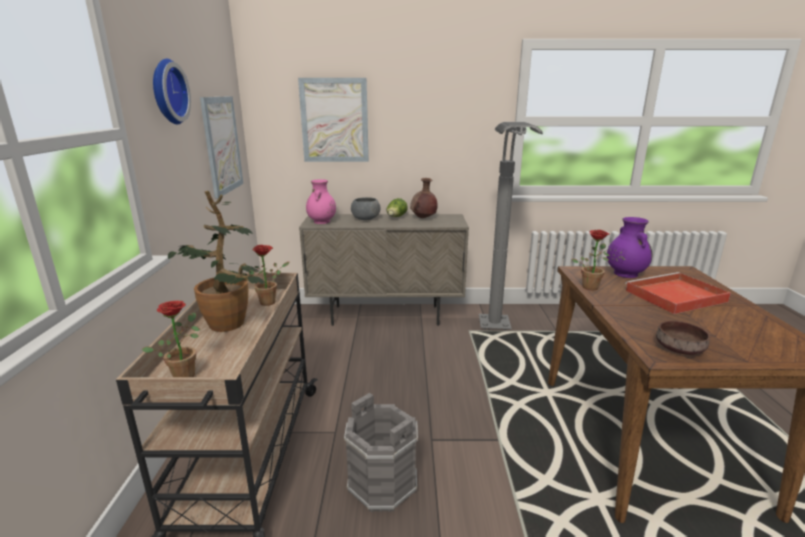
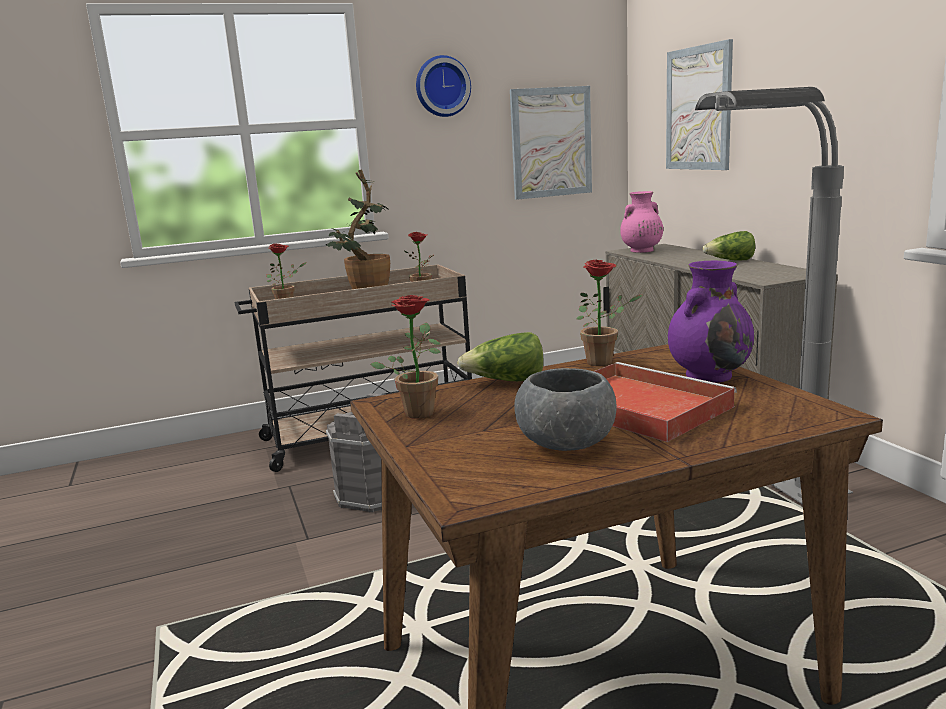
camera: 70 degrees right, 5 degrees down
grey bowl [351,197,380,220] -> grey bowl moved to [514,368,617,451]
brown vase [410,178,438,218] -> none
brown bowl [656,321,710,355] -> potted plant [370,295,441,419]
none -> lettuce [457,332,544,381]

